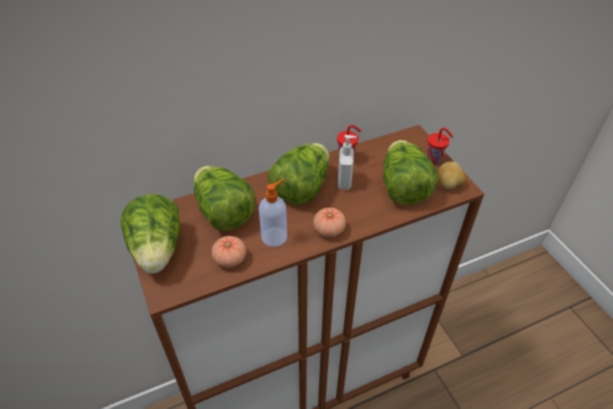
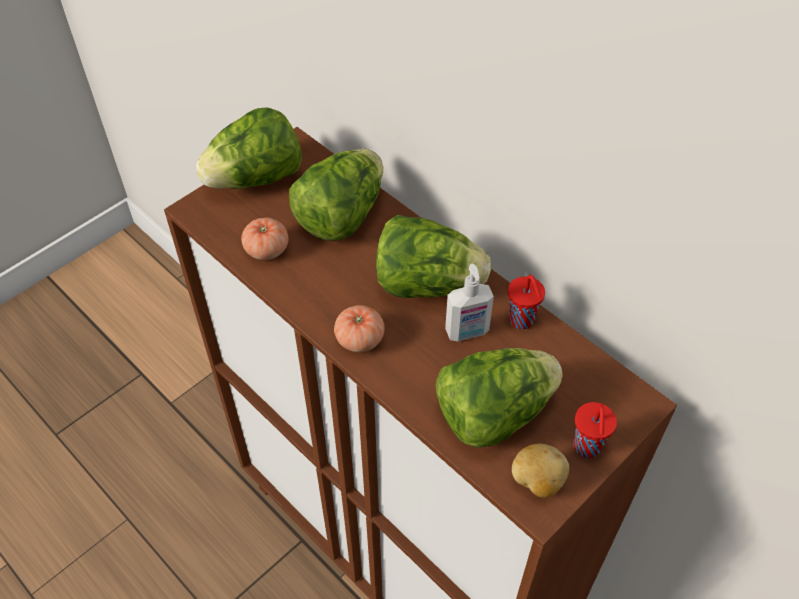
camera: 70 degrees right, 5 degrees up
soap dispenser [259,179,287,247] -> none

